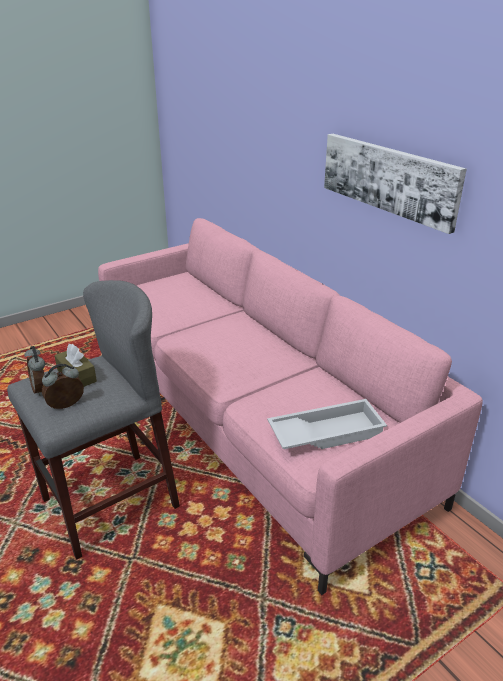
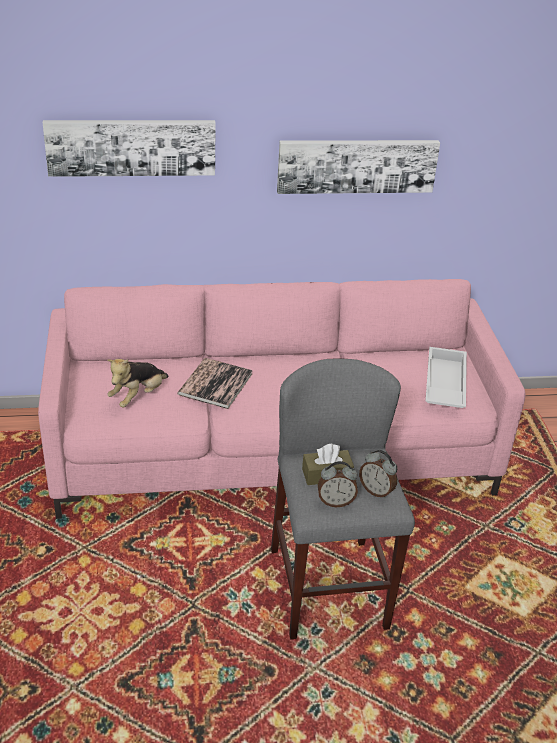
camera: 65 degrees left, 5 degrees up
alarm clock [42,364,84,409] -> alarm clock turned 45 degrees counterclockwise [359,450,397,499]
none -> picture [43,120,216,177]
none -> plush toy [107,359,169,408]
none -> book [177,358,253,409]

